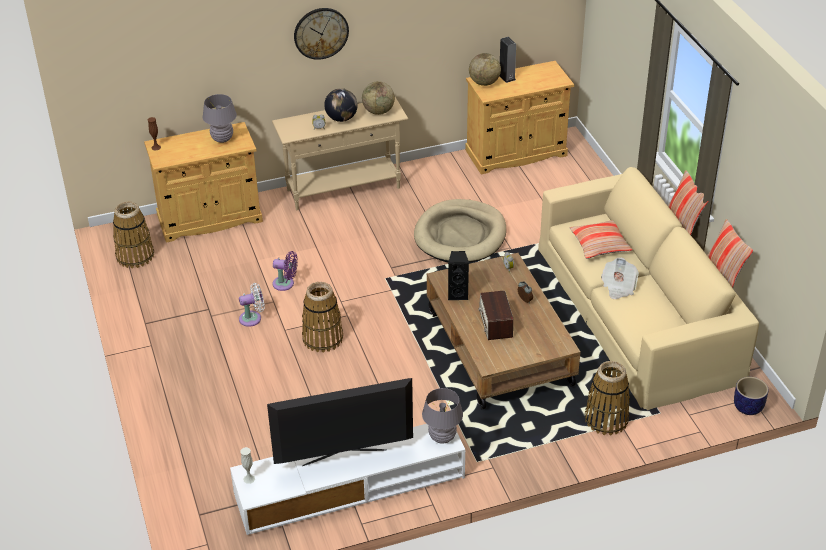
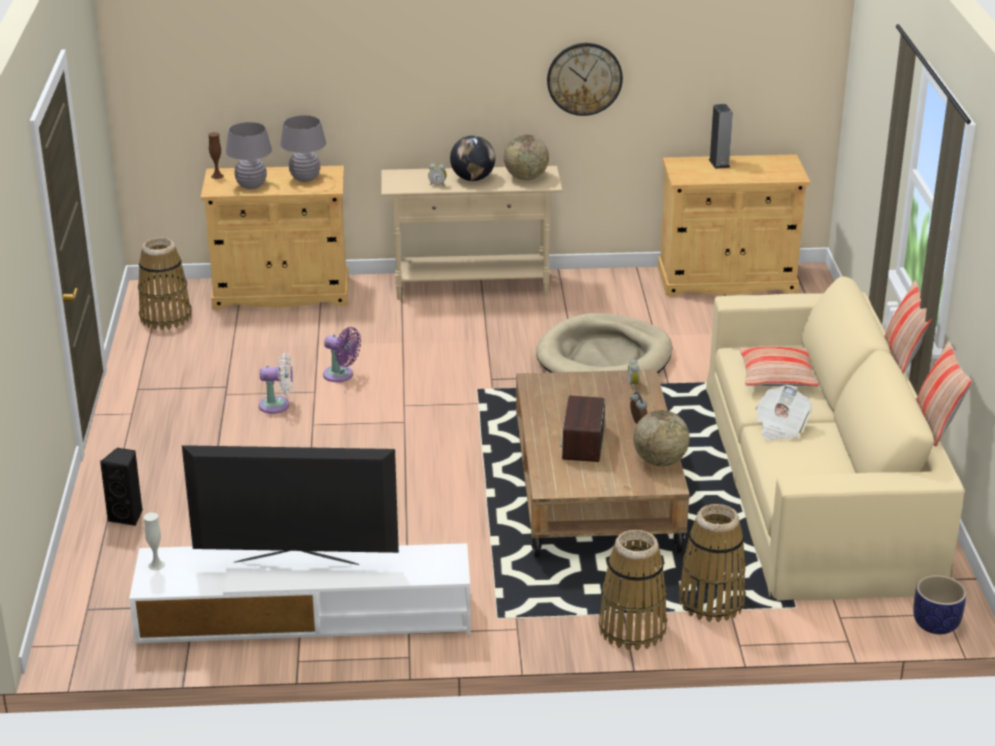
camera: 15 degrees right, 10 degrees down
wall clock [294,8,349,60] -> wall clock moved to [547,43,623,116]
basket [302,282,343,353] -> basket moved to [599,530,667,650]
grey table lamp [422,388,463,443] -> grey table lamp moved to [226,122,272,189]
black speaker [448,251,469,300] -> black speaker moved to [100,447,143,526]
globe [469,53,501,86] -> globe moved to [633,410,690,466]

